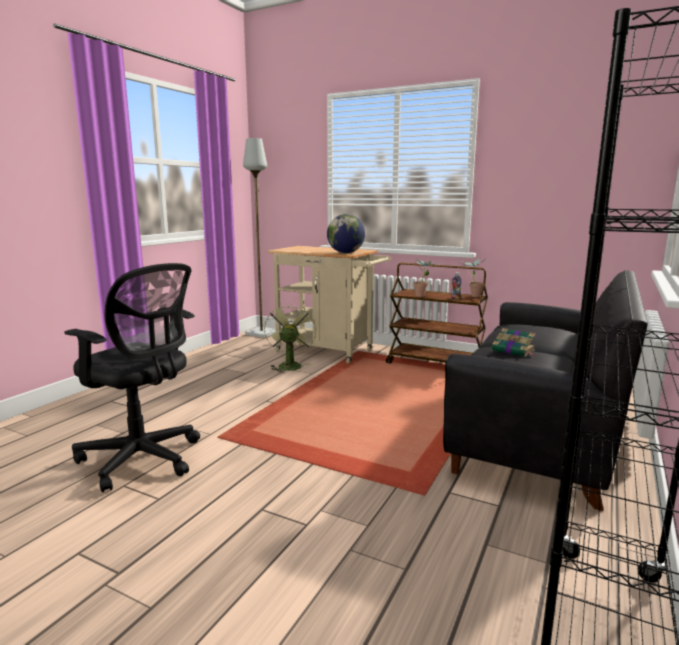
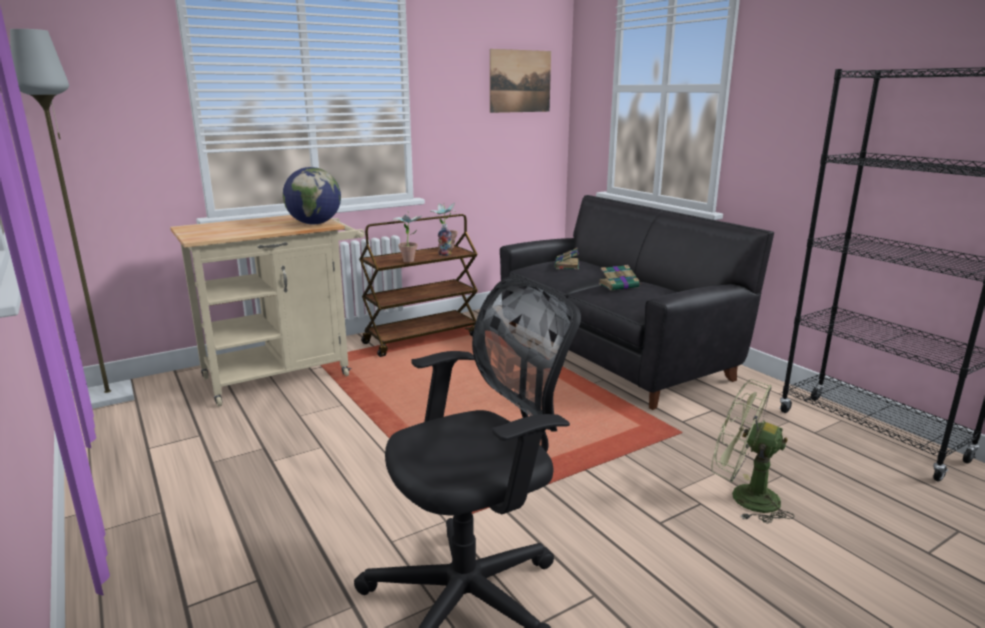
camera: 60 degrees left, 5 degrees up
green fan [264,303,316,373] -> green fan moved to [711,379,794,524]
none -> picture [490,49,551,113]
none -> book [555,248,580,270]

